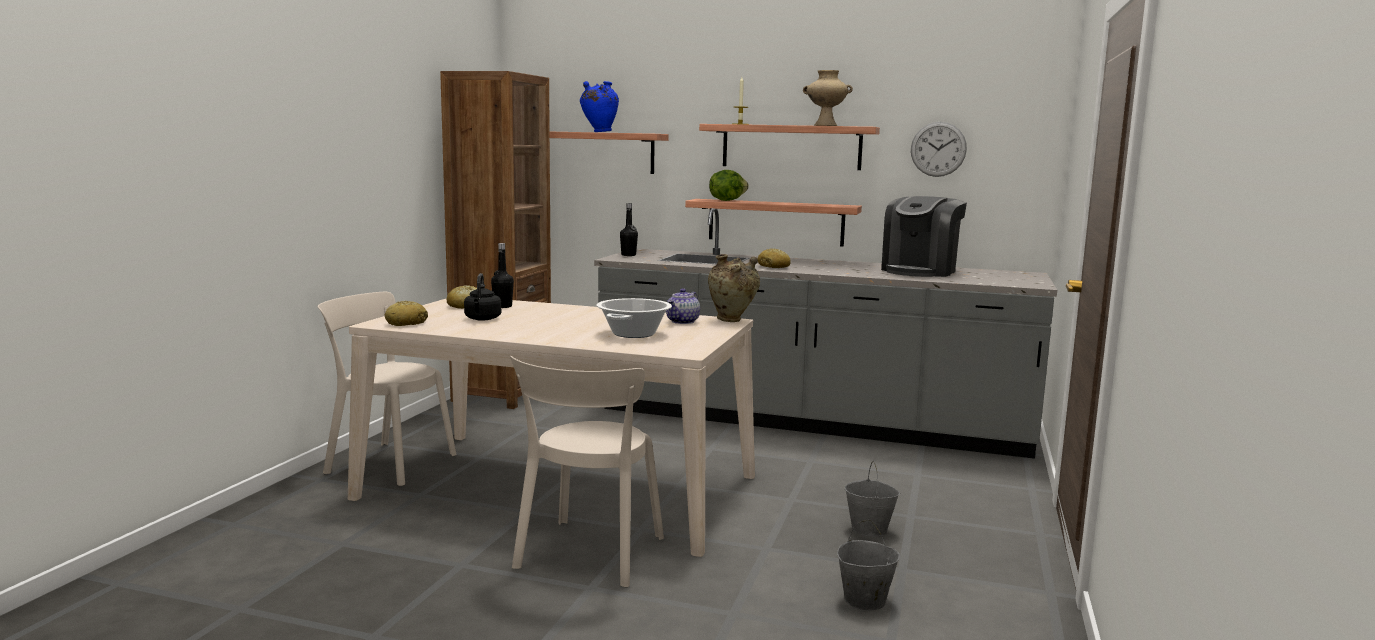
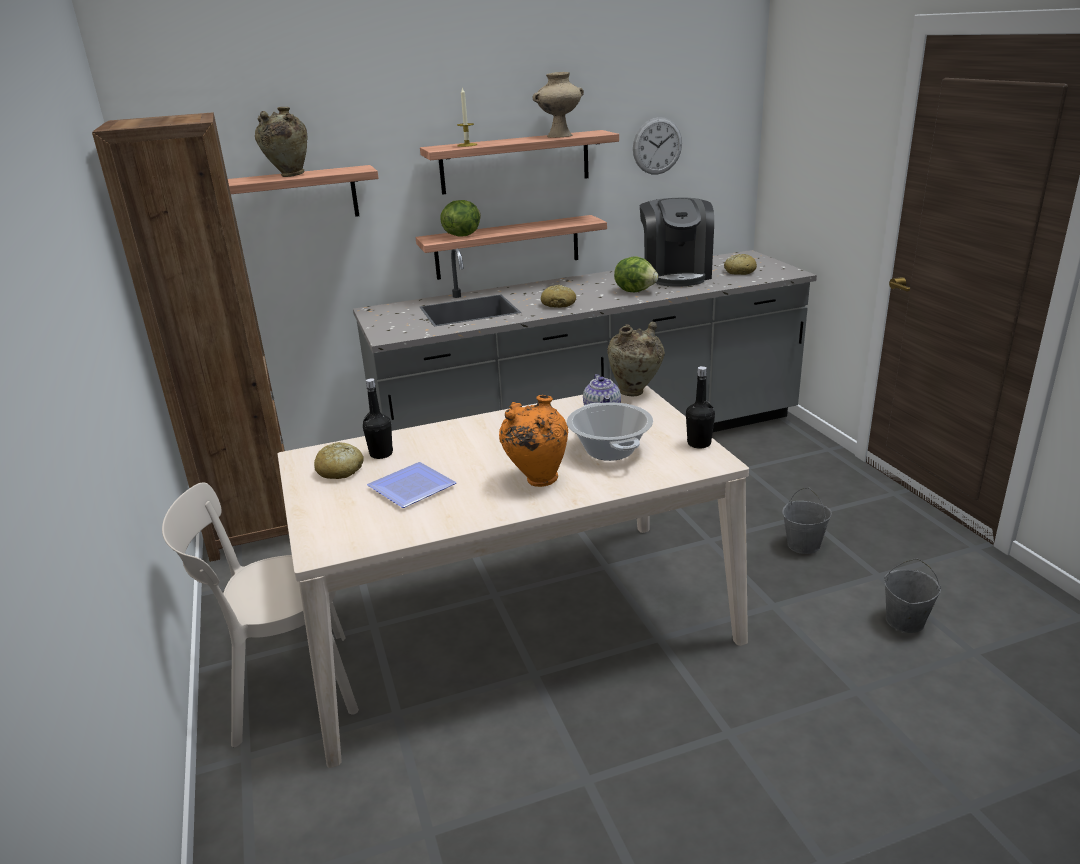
camera: 35 degrees left, 15 degrees up
bread [385,301,428,326] -> bread moved to [724,254,757,275]
black kettle [464,273,501,321] -> plate [367,462,457,508]
beige chair [510,356,664,587] -> none
blue vase [580,81,619,132] -> beige vase [255,107,307,177]
black bottle [620,203,638,256] -> black bottle moved to [686,366,715,449]
none -> orange vase [499,395,568,487]
none -> lettuce [614,256,658,292]

